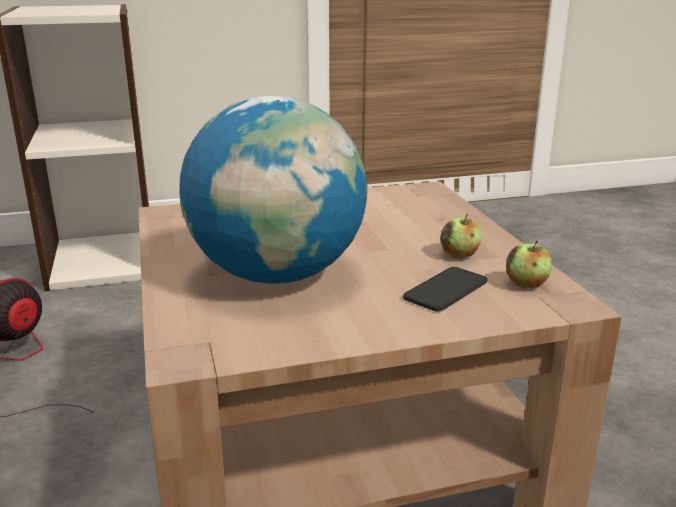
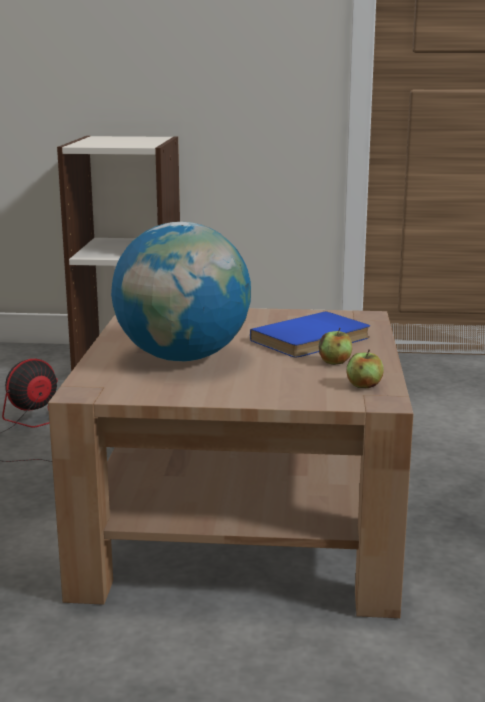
camera: 20 degrees right, 5 degrees down
phone [403,267,488,312] -> none
none -> blue book [250,311,370,357]

